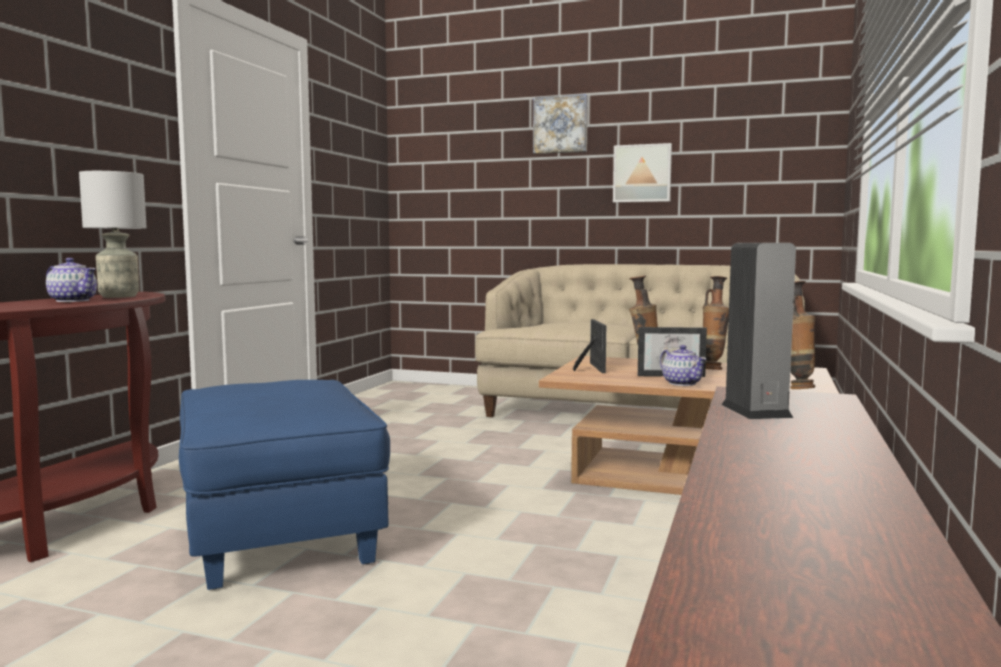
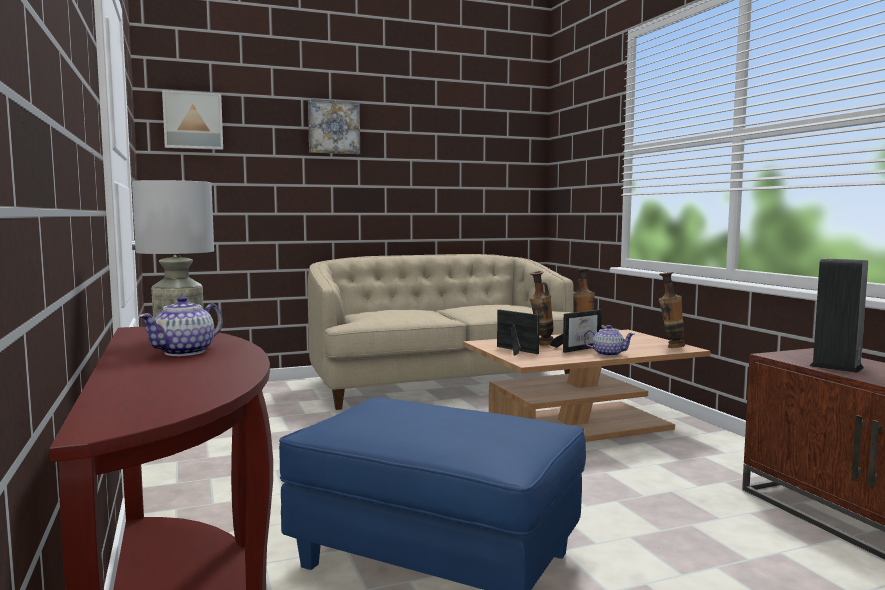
camera: 40 degrees left, 0 degrees up
teapot [46,258,97,302] -> teapot turned 135 degrees clockwise [138,296,223,356]
picture [613,143,672,203] -> picture moved to [162,90,223,150]

